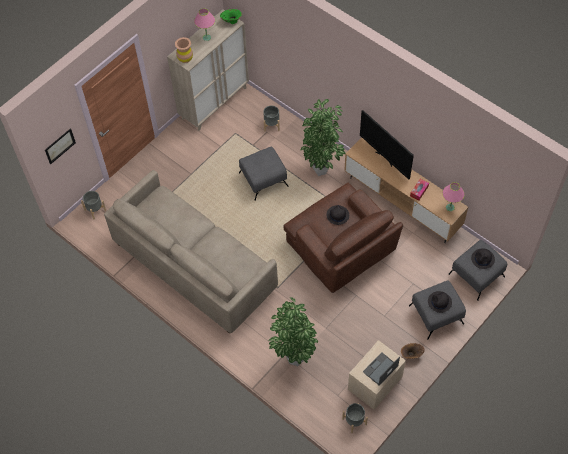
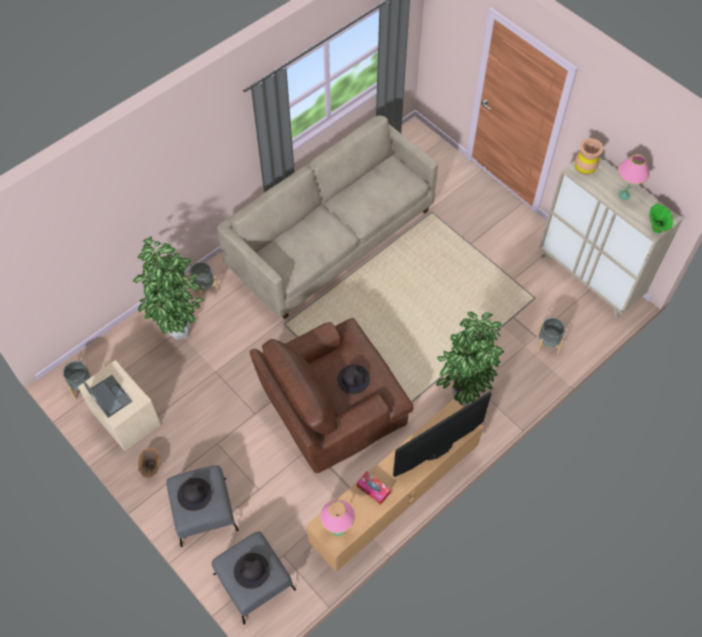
camera: 95 degrees right, 0 degrees up
picture [45,128,76,164] -> none
grey planter [81,191,106,219] -> grey planter moved to [187,262,219,299]
grey ottoman [239,147,289,201] -> none

